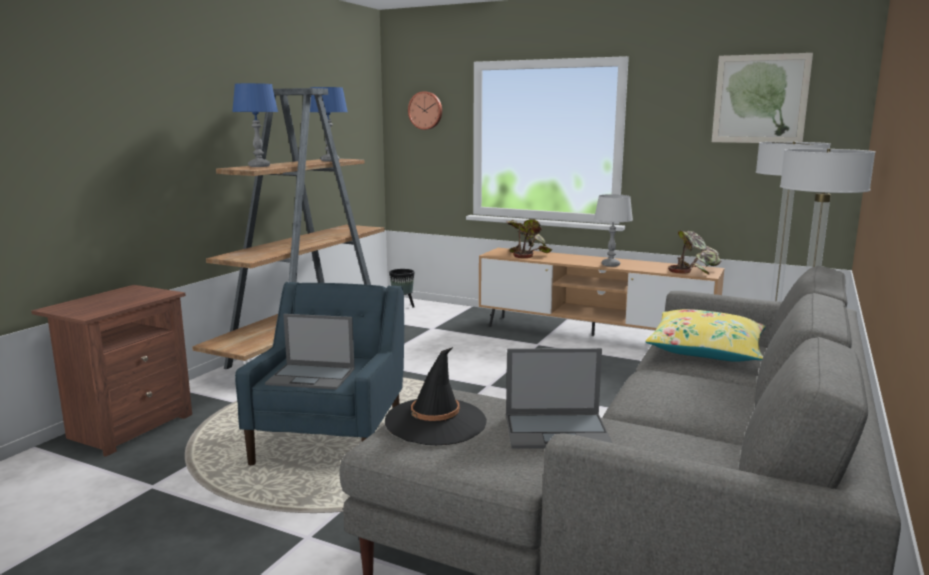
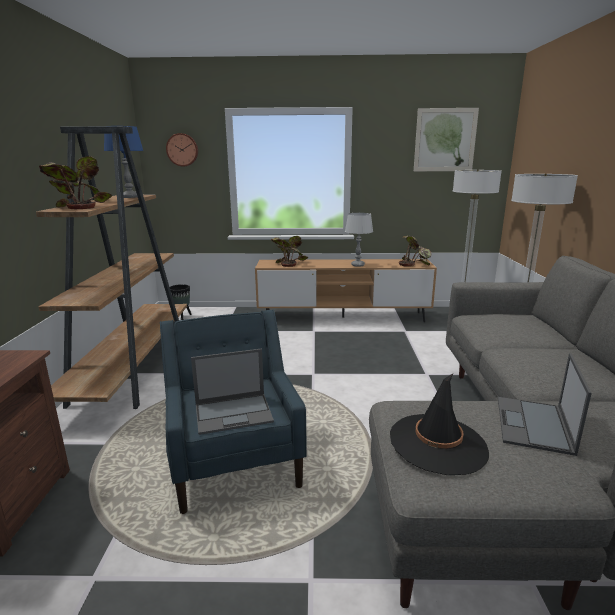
camera: 25 degrees left, 5 degrees up
blue table lamp [232,83,278,167] -> potted plant [39,156,112,209]
laptop [506,348,612,449] -> laptop turned 135 degrees clockwise [498,353,592,456]
yellow pillow [646,309,766,362] -> none

